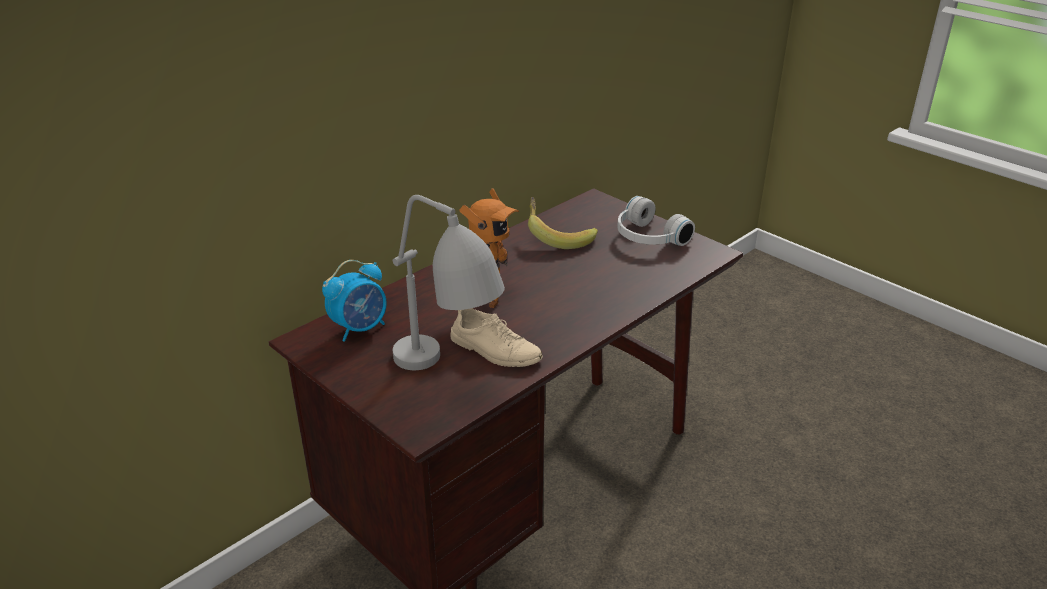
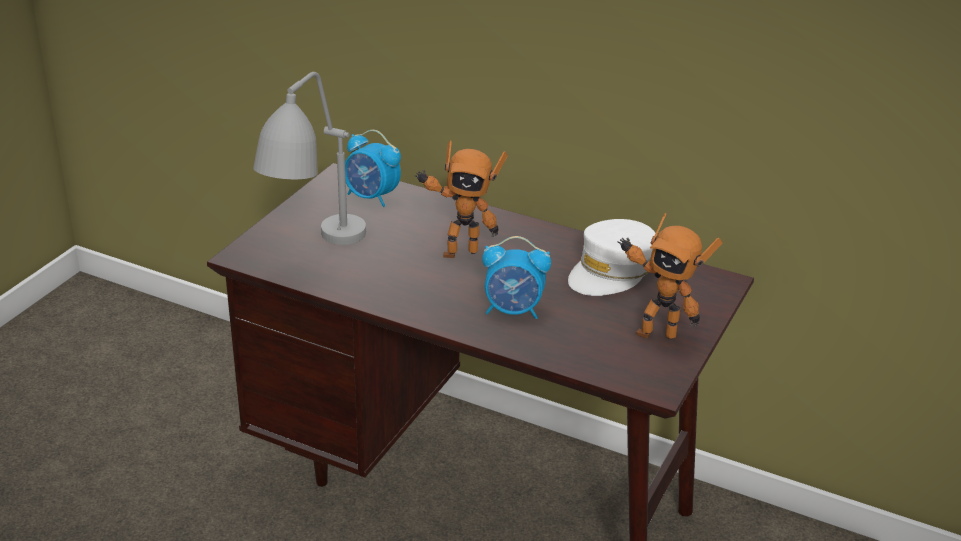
camera: 70 degrees right, 0 degrees up
beige shoe [450,308,543,367] -> none
banana [528,197,598,249] -> white cap [568,219,655,296]
white headphones [617,196,695,246] -> toy robot [617,213,723,339]
none -> alarm clock [482,236,551,319]

